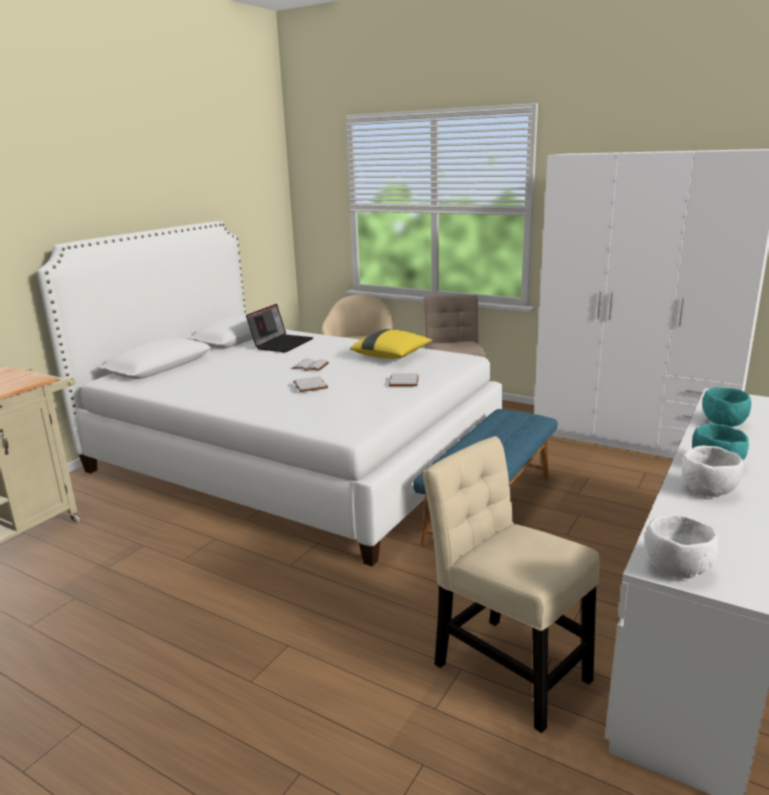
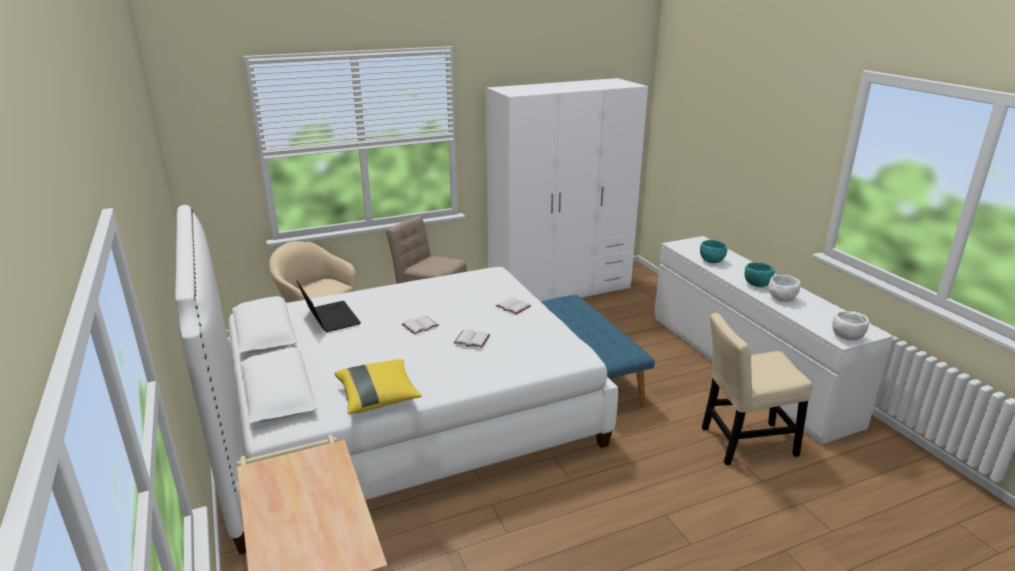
camera: 55 degrees left, 5 degrees up
yellow pillow [350,329,432,359] -> yellow pillow moved to [335,359,422,414]

